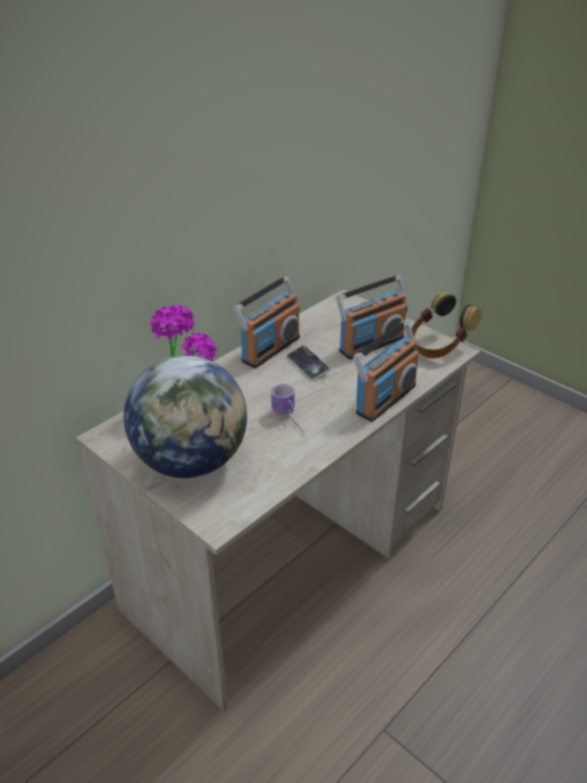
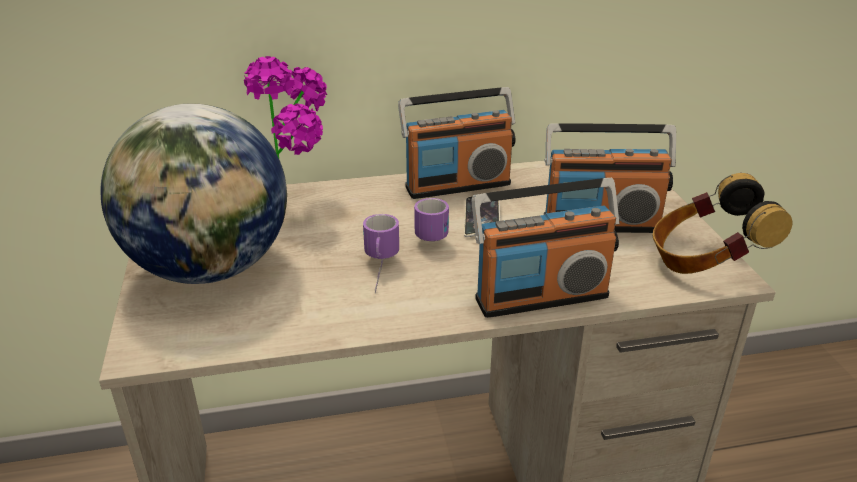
camera: 35 degrees right, 5 degrees down
none -> mug [414,198,449,241]

